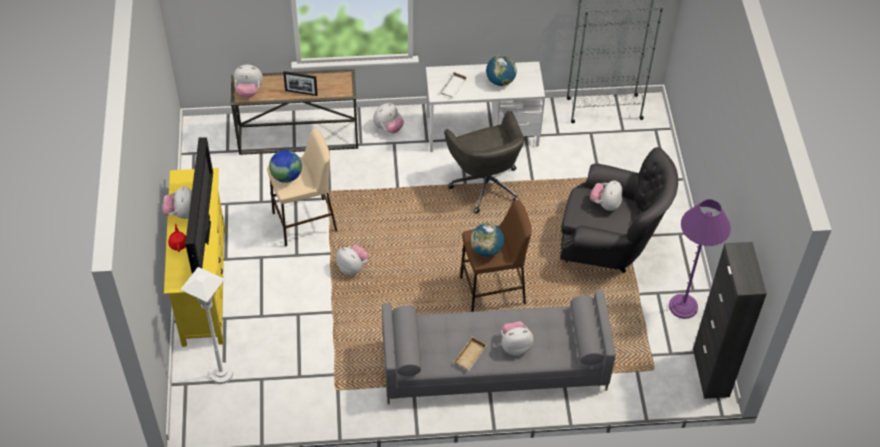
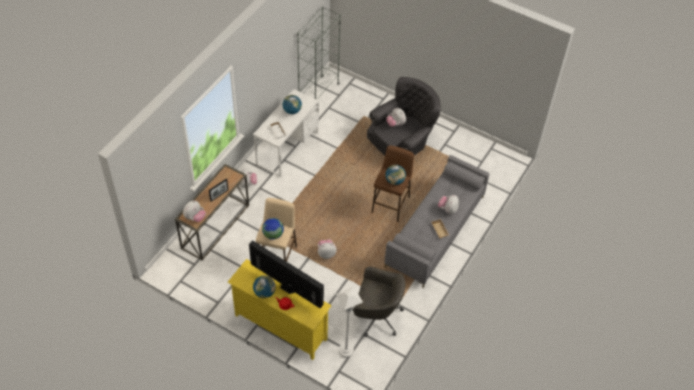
camera: 55 degrees left, 0 degrees up
plush toy [163,186,192,219] -> globe [253,275,276,298]
grey office chair [444,111,525,214] -> grey office chair moved to [353,267,405,337]
purple floor lamp [669,199,731,319] -> none
black cabinet [693,242,767,399] -> none

